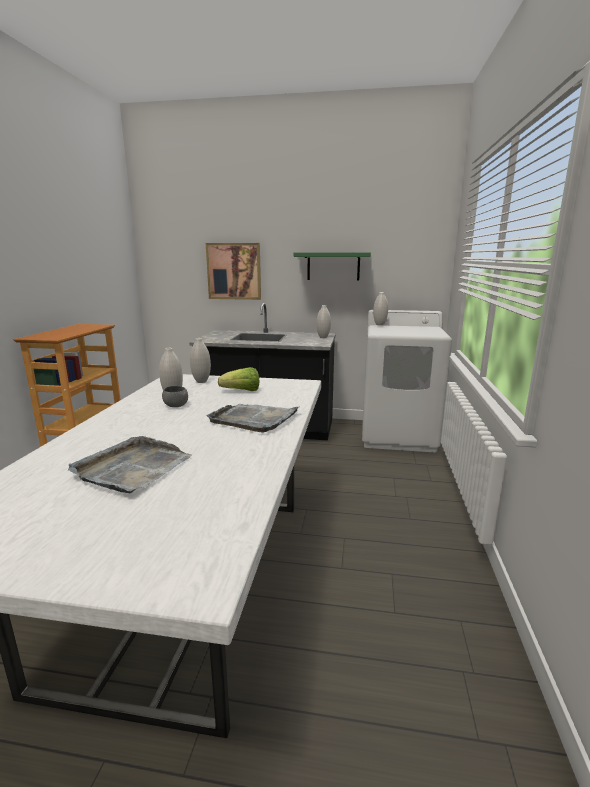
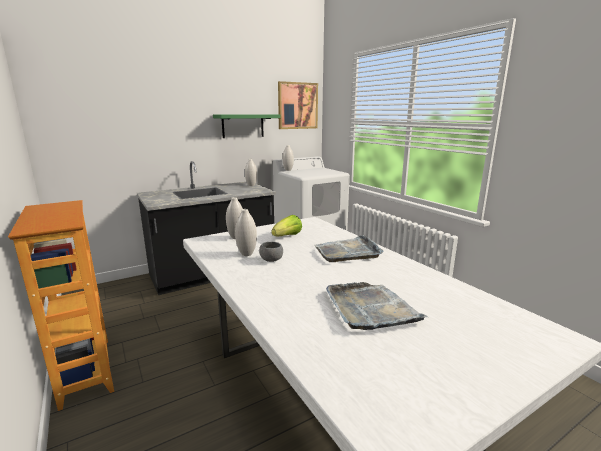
camera: 40 degrees left, 0 degrees up
picture [206,243,261,300] -> picture moved to [278,81,318,129]

